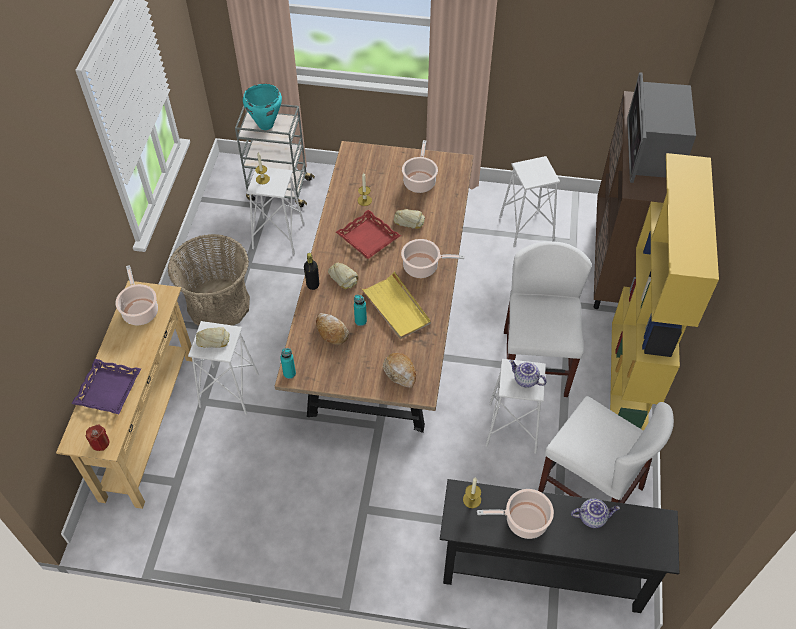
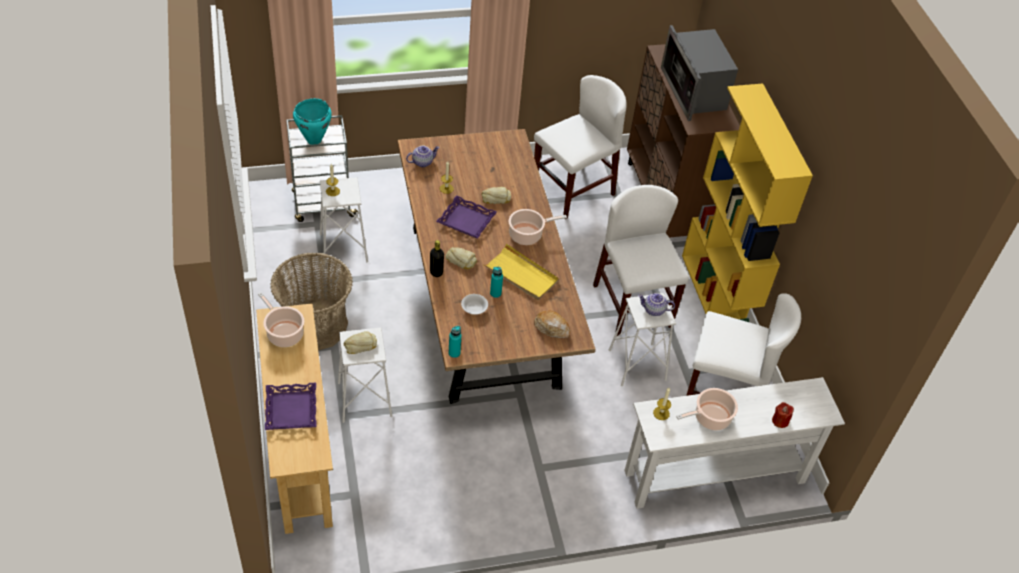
camera: 25 degrees left, 5 degrees down
red candle [86,424,110,451] -> red candle moved to [772,402,794,428]
bread [316,313,349,345] -> white bowl [461,294,488,315]
red tray [336,210,401,259] -> purple tray [436,195,497,239]
cooking pot [402,140,438,193] -> none
black console table [440,479,679,613] -> white console table [624,377,845,509]
white stool [499,156,560,247] -> white chair [534,75,627,219]
teapot [571,499,620,528] -> teapot moved to [406,146,440,167]

